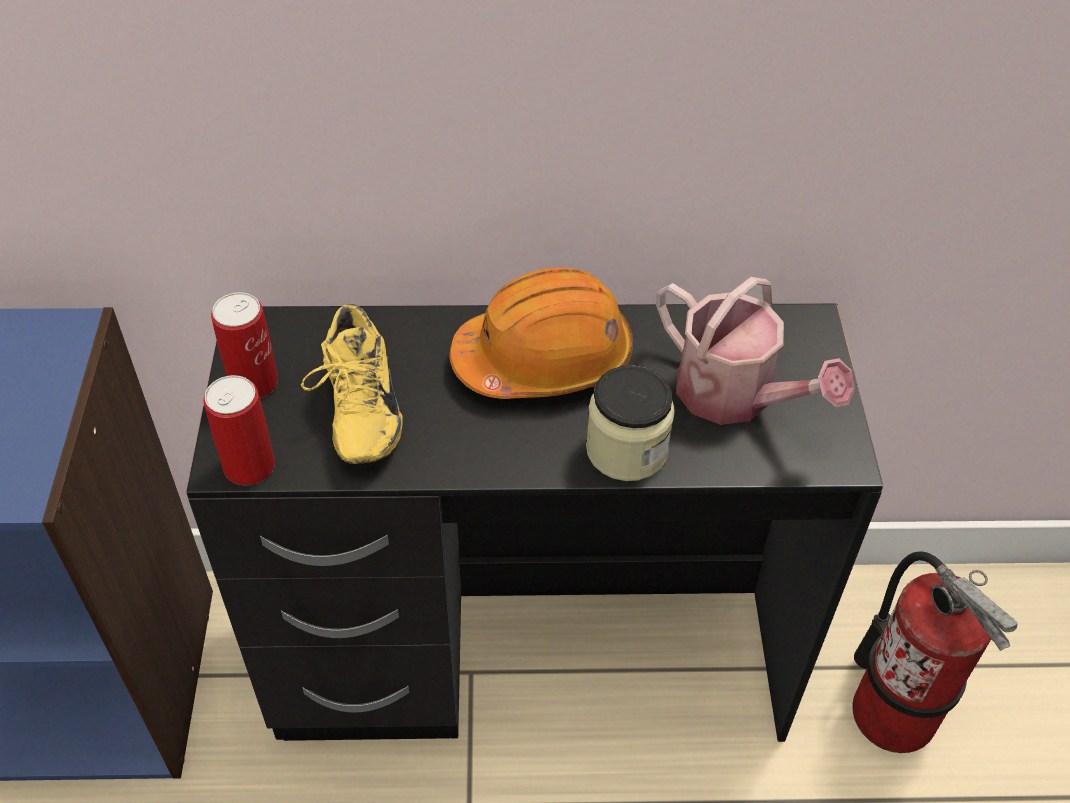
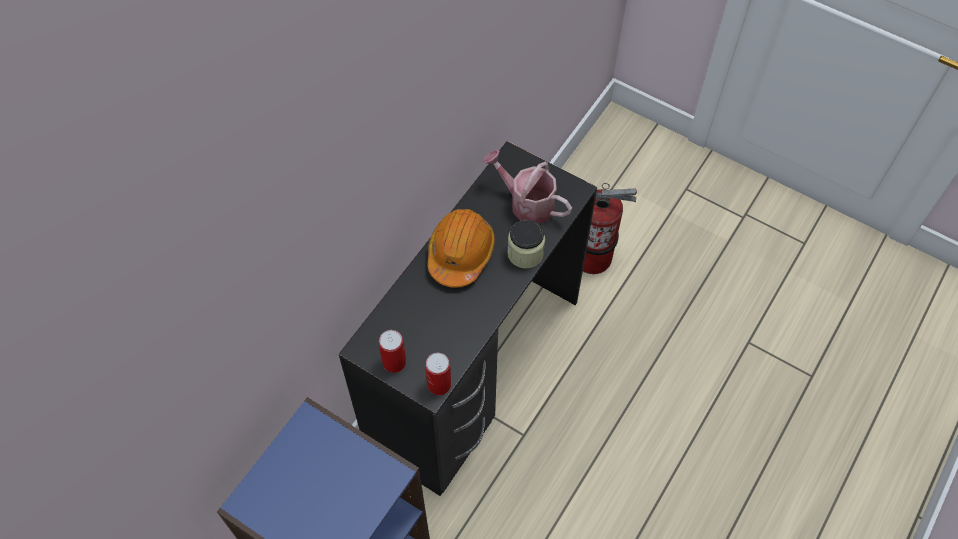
camera: 55 degrees left, 10 degrees up
yellow shoe [301,304,403,464] -> none
watering can [656,277,855,425] -> watering can turned 135 degrees counterclockwise [483,150,572,224]

